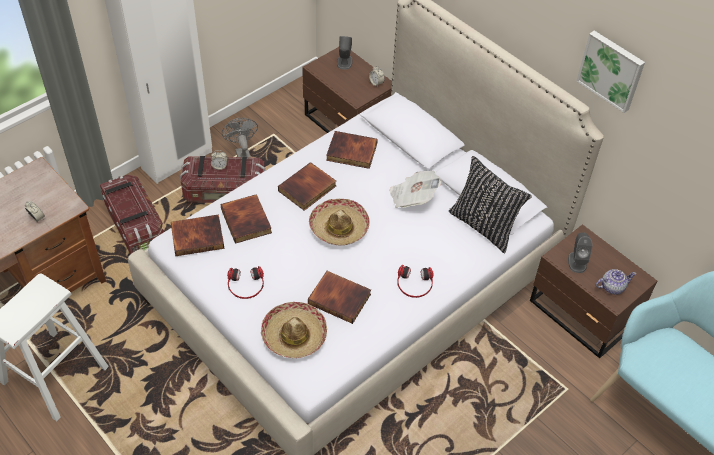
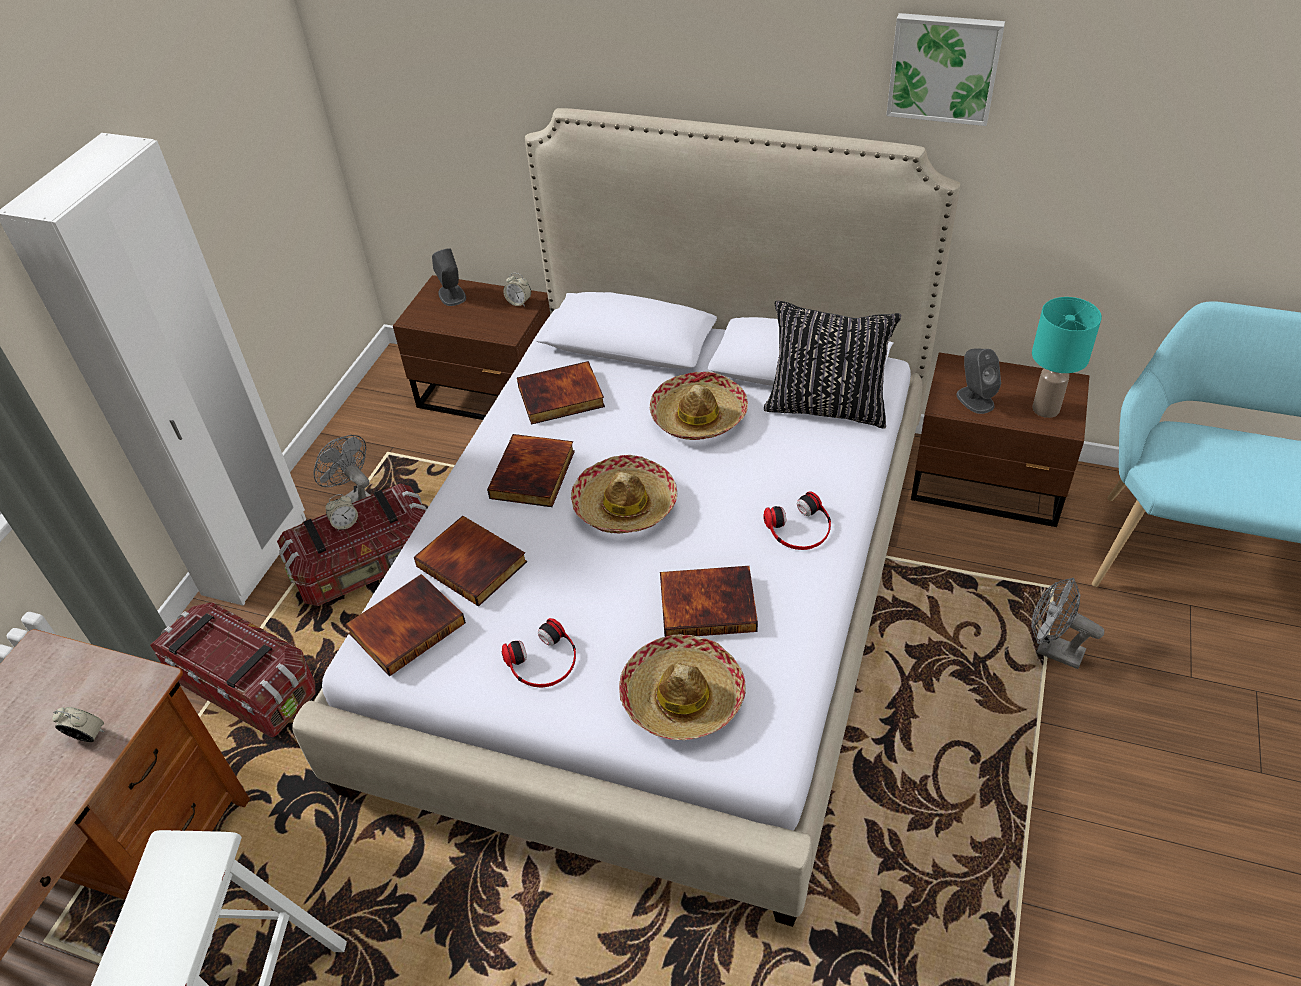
camera: 25 degrees left, 5 degrees down
newspaper [389,170,441,208] -> hat [650,372,748,440]
teapot [596,269,636,294] -> turquoise table lamp [1032,297,1102,418]
none -> grey fan [1031,578,1104,669]

